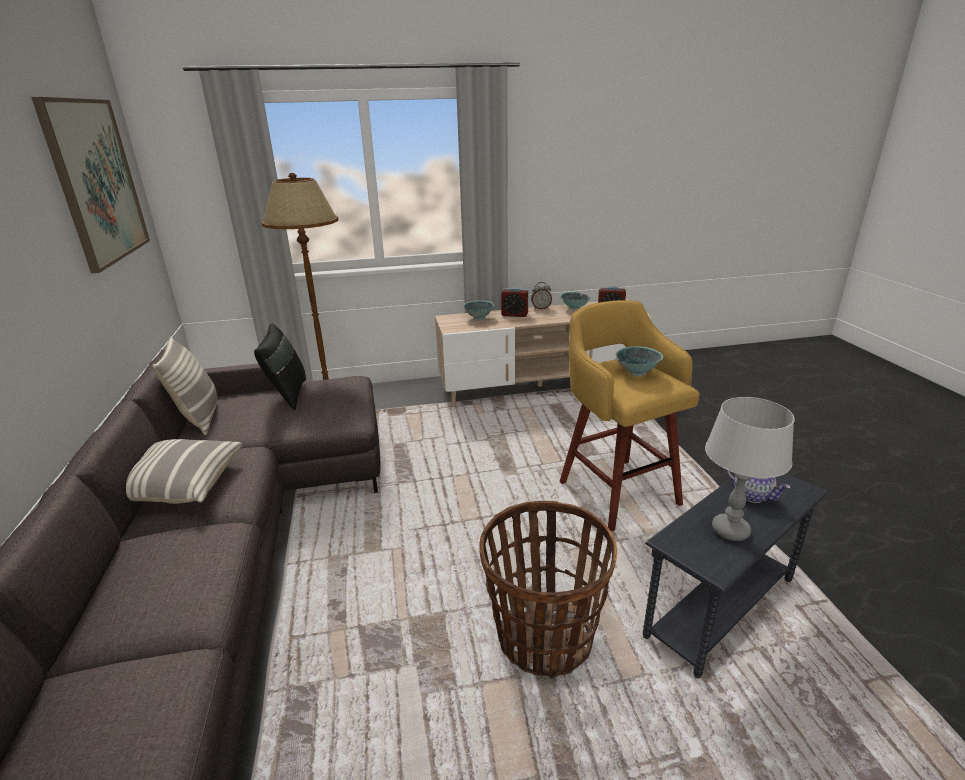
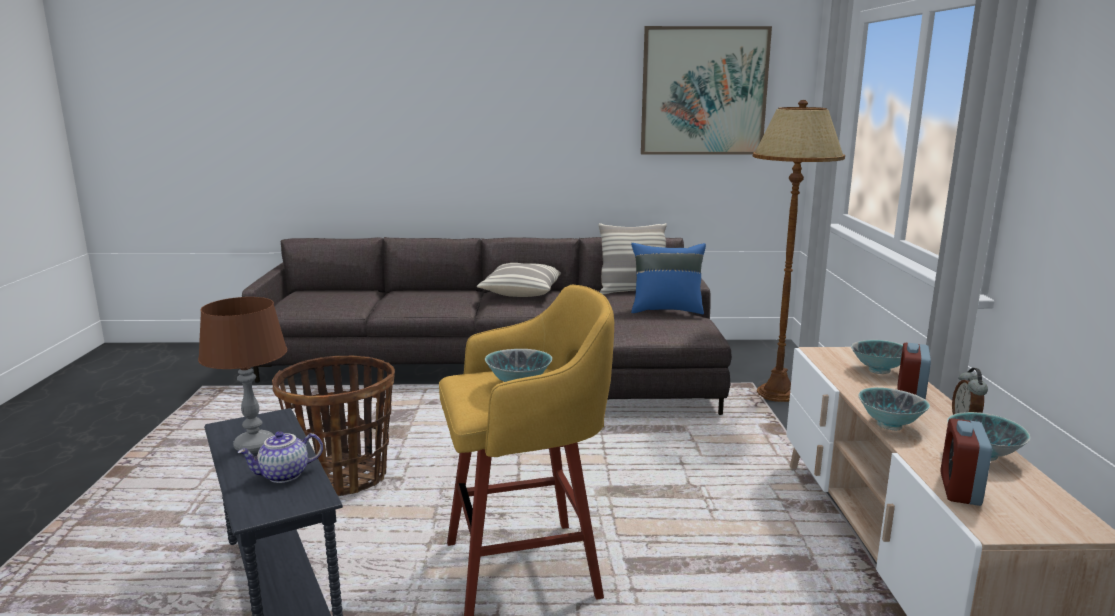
camera: 100 degrees right, 10 degrees down
black pillow [254,323,306,410] -> blue pillow [631,243,706,314]
grey table lamp [705,397,794,541] -> brown table lamp [198,297,287,453]
none -> bowl [858,387,930,430]

